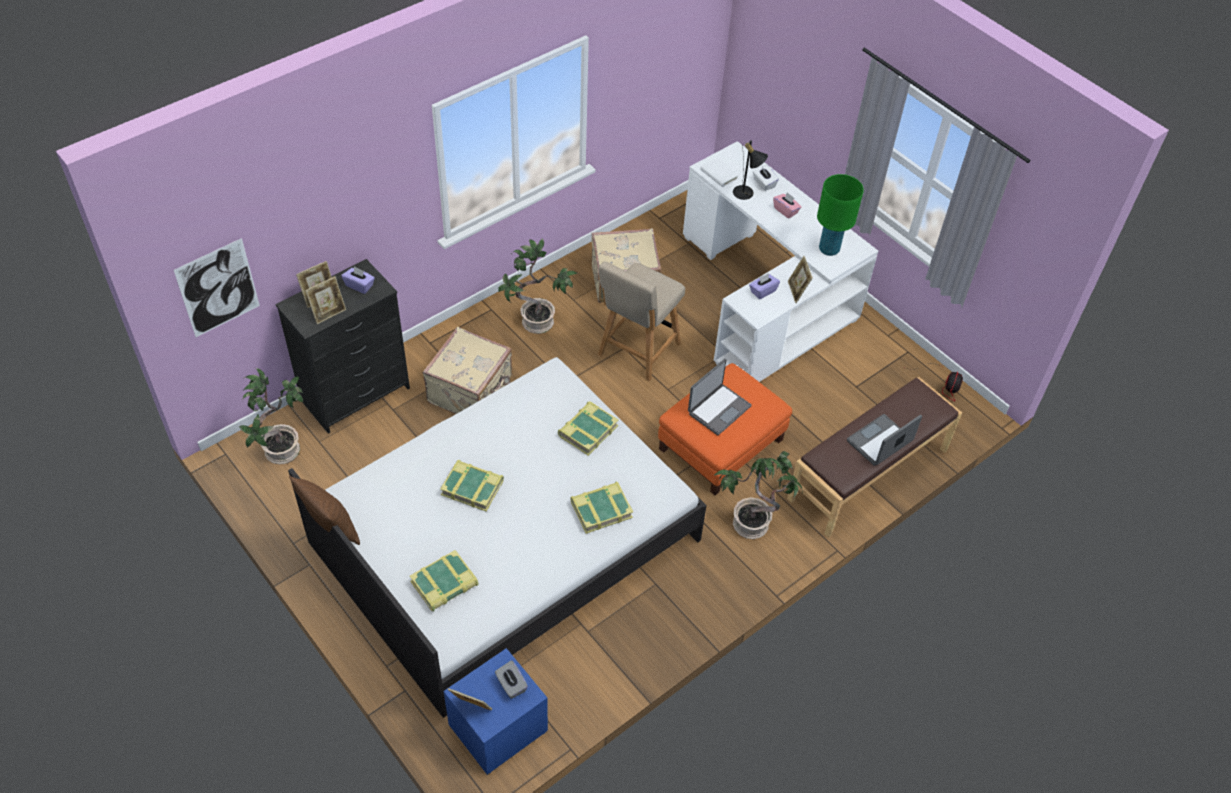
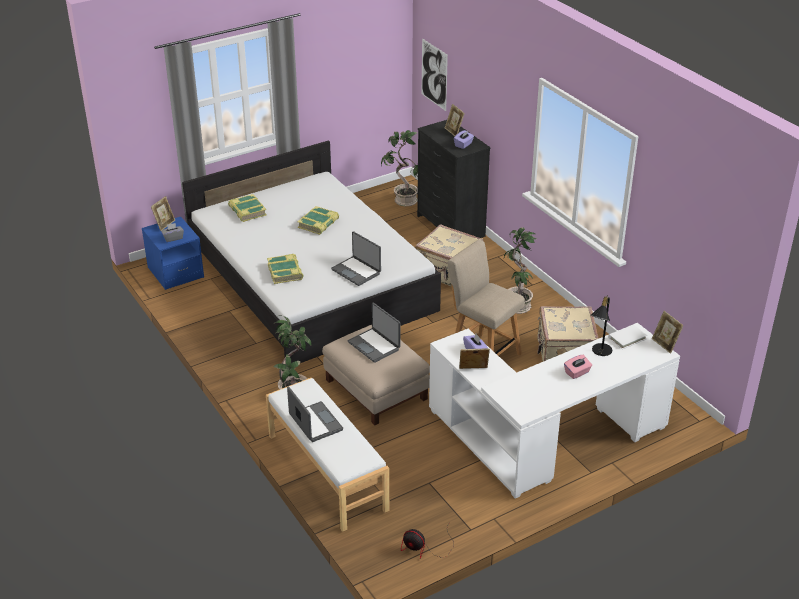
camera: 100 degrees right, 15 degrees down
brown pillow [289,475,360,545] -> none
picture frame [305,276,346,324] -> picture frame moved to [652,311,683,354]
book [558,401,619,456] -> laptop [331,231,381,286]
orange ottoman [658,363,792,495] -> beige ottoman [322,325,430,425]
white tissue box [753,164,779,191] -> none
brown bench [787,377,962,538] -> white bench [266,378,389,532]
green table lamp [817,174,864,256] -> none

